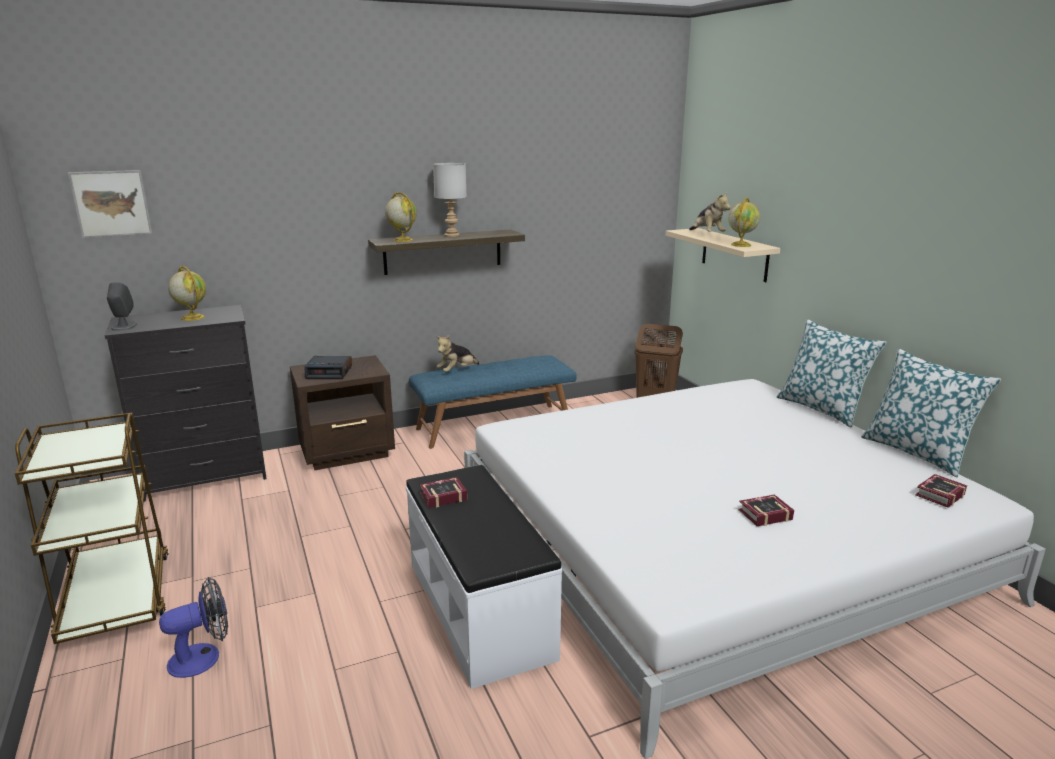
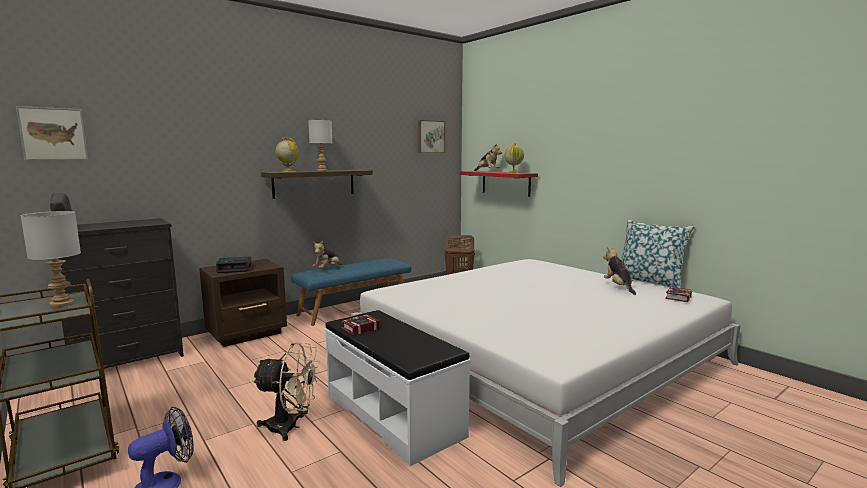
camera: 15 degrees left, 10 degrees down
globe [168,266,206,321] -> none
beige shelf [666,228,780,282] -> red shelf [460,171,538,197]
book [738,495,794,526] -> none
pillow [777,319,887,428] -> none
none -> grey table lamp [20,211,81,307]
none -> beige fan [252,342,320,441]
none -> picture [418,120,445,153]
none -> plush toy [603,247,636,295]

